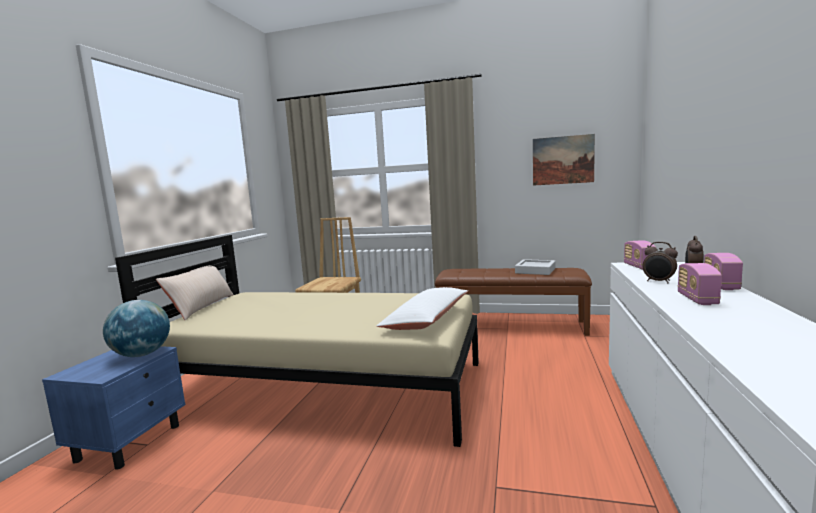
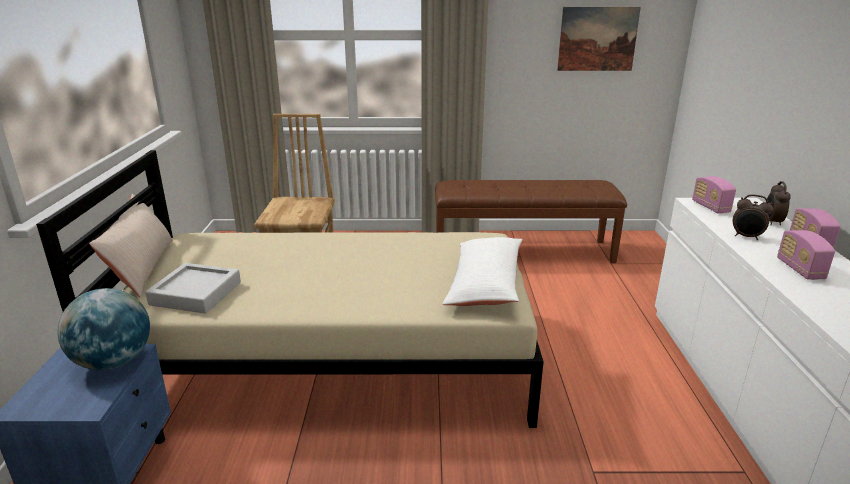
camera: 15 degrees left, 15 degrees up
grey tray [515,259,556,275] -> grey tray moved to [145,263,241,314]

